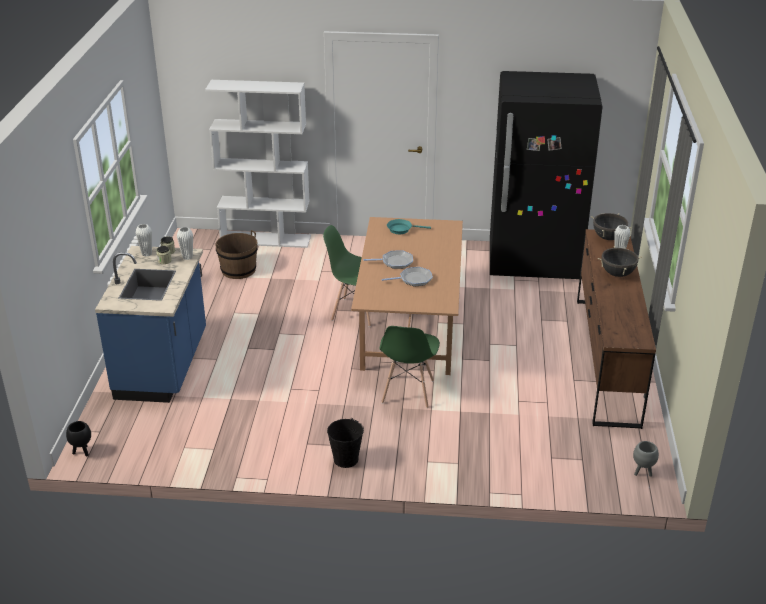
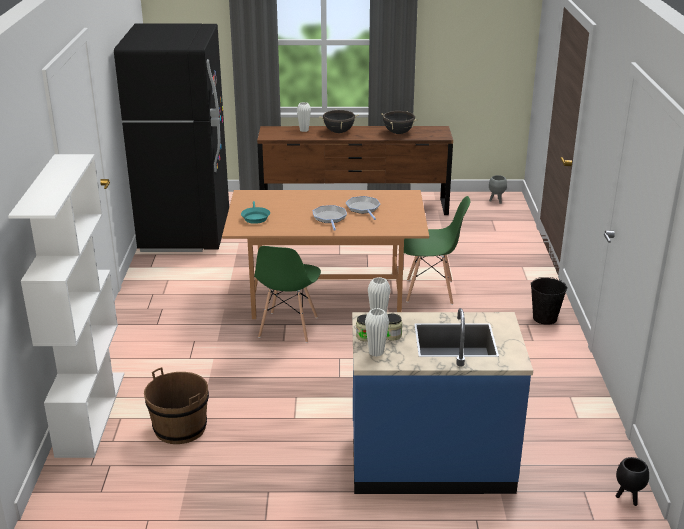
camera: 95 degrees left, 5 degrees down
black cooking pot [591,213,631,240] -> black cooking pot moved to [381,111,417,134]

